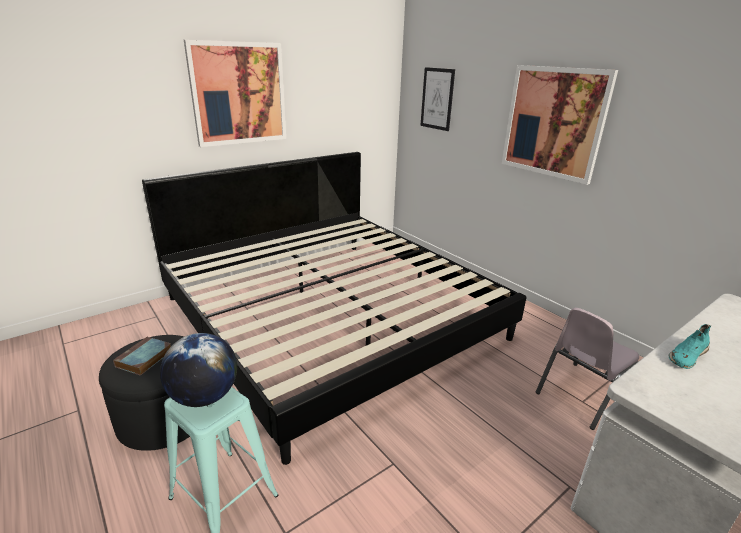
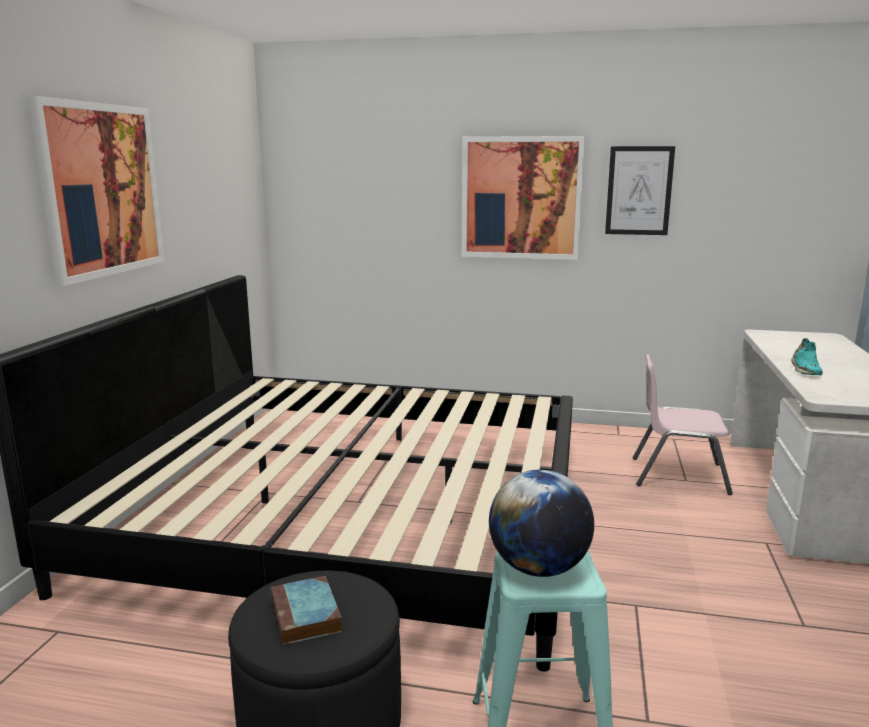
camera: 40 degrees left, 10 degrees down
picture [420,67,455,131] -> picture moved to [605,146,675,235]
pink chair [536,308,639,430] -> pink chair turned 90 degrees clockwise [633,354,733,495]

